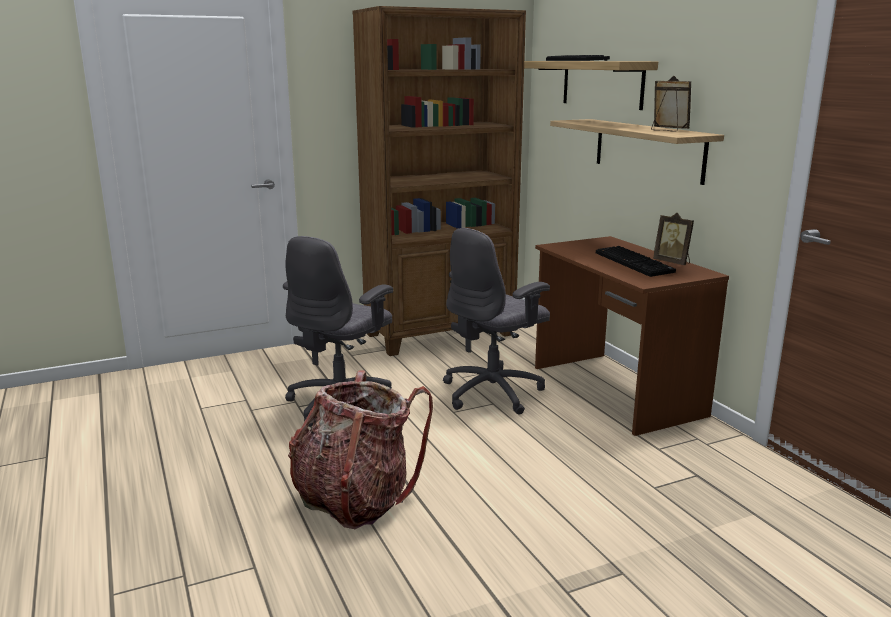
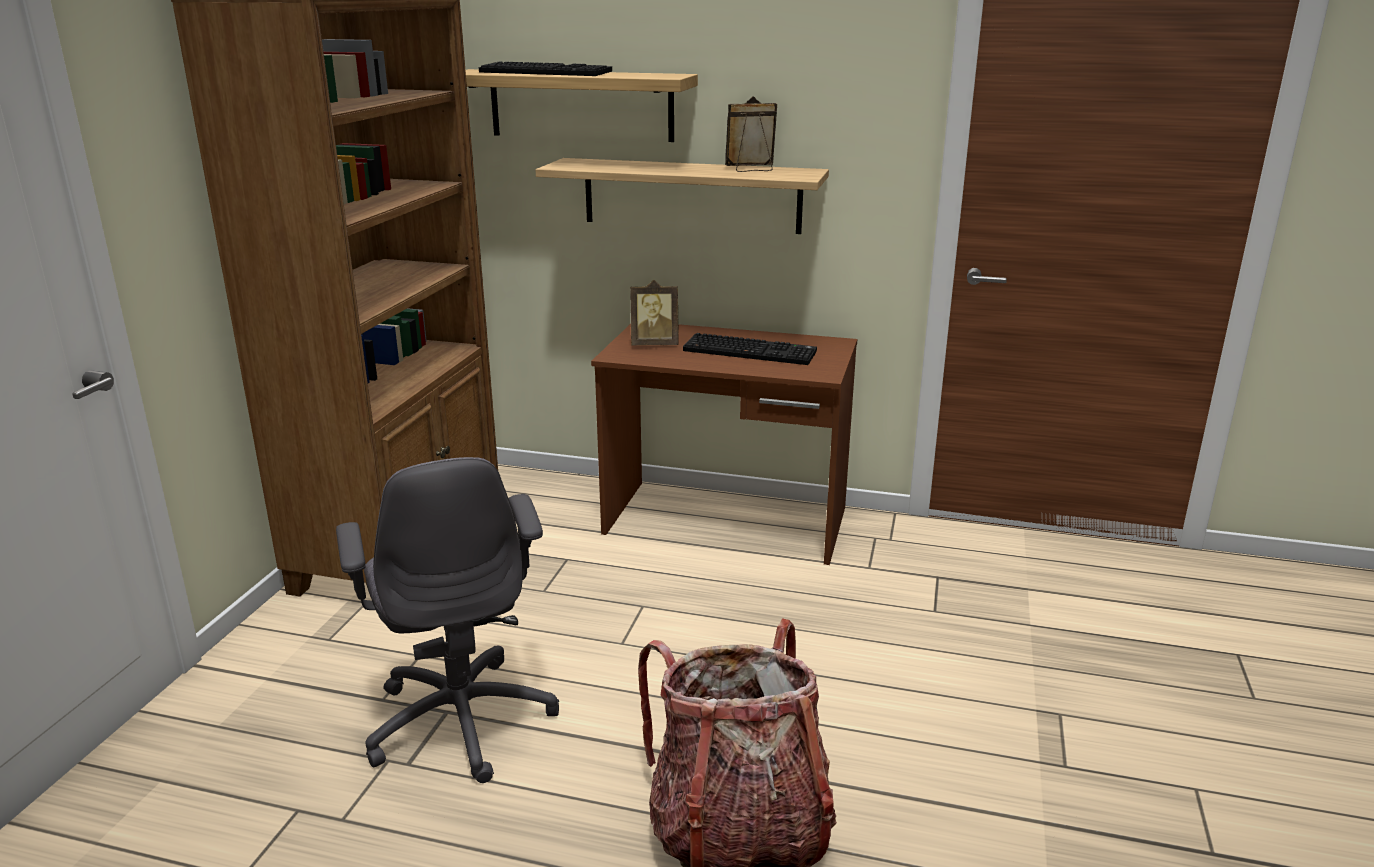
camera: 50 degrees left, 5 degrees up
grey office chair [443,228,550,415] -> none
picture frame [653,213,694,265] -> picture frame moved to [630,280,679,346]

